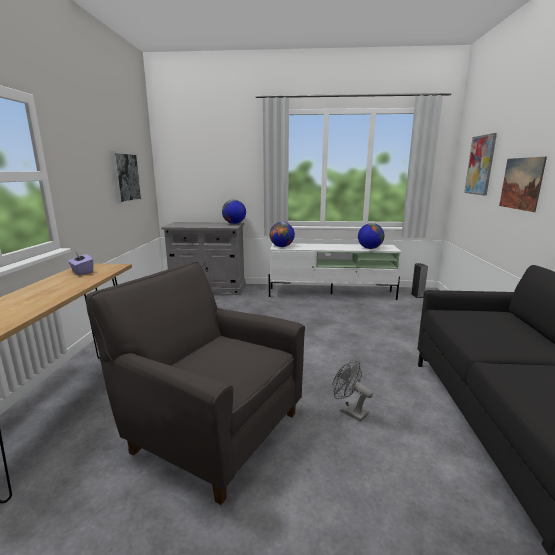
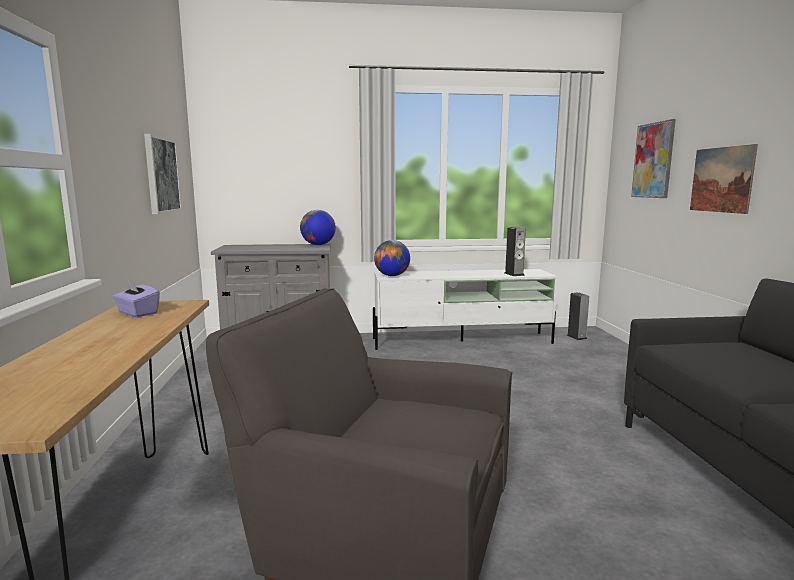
camera: 10 degrees left, 5 degrees down
grey fan [332,361,373,422] -> none
globe [358,223,384,249] -> speaker [505,227,526,276]

